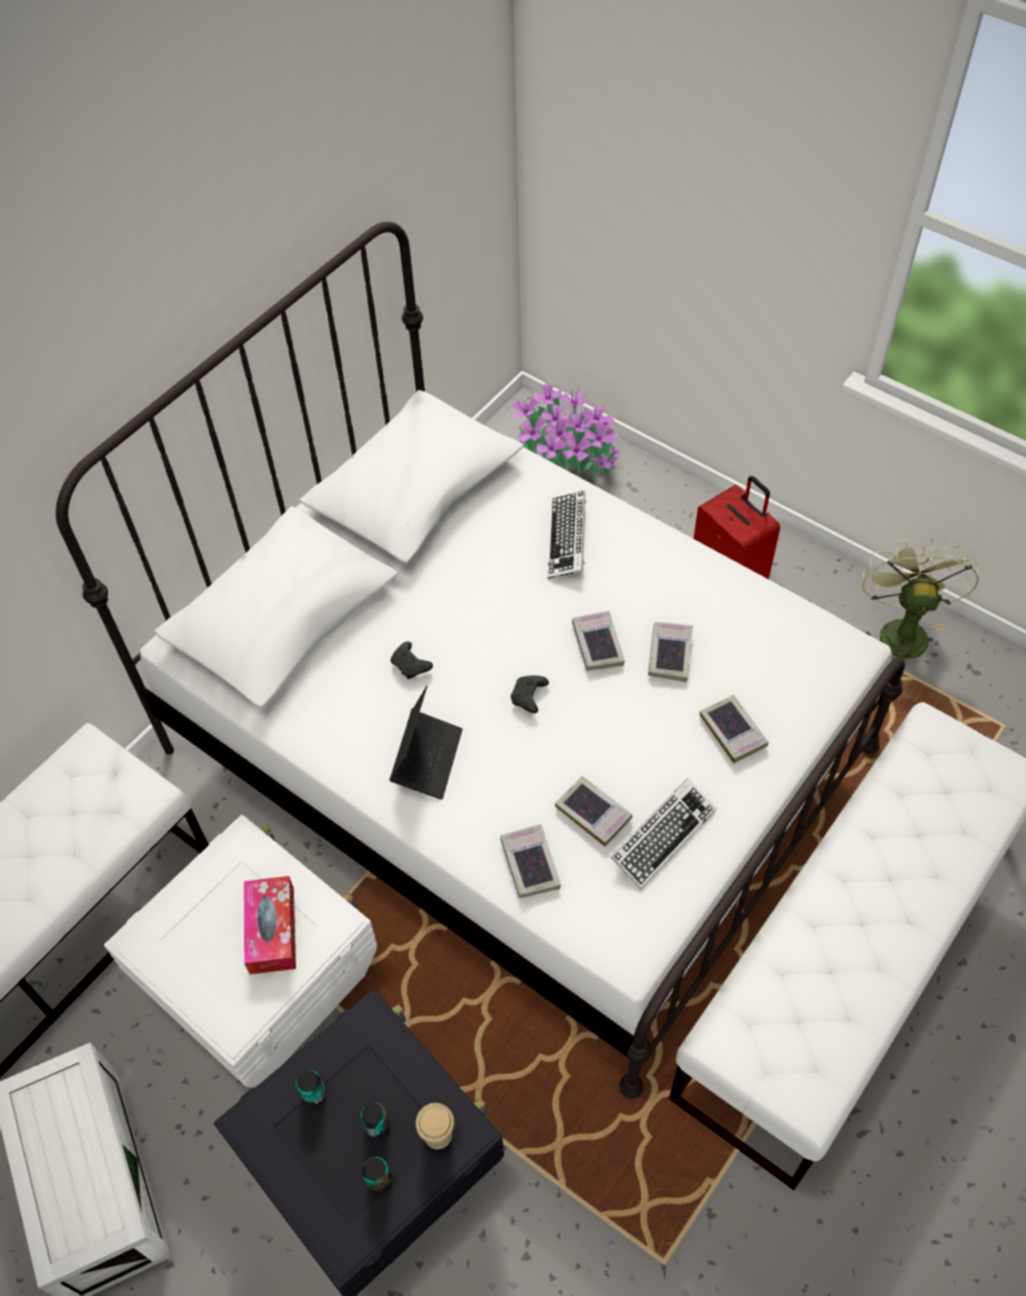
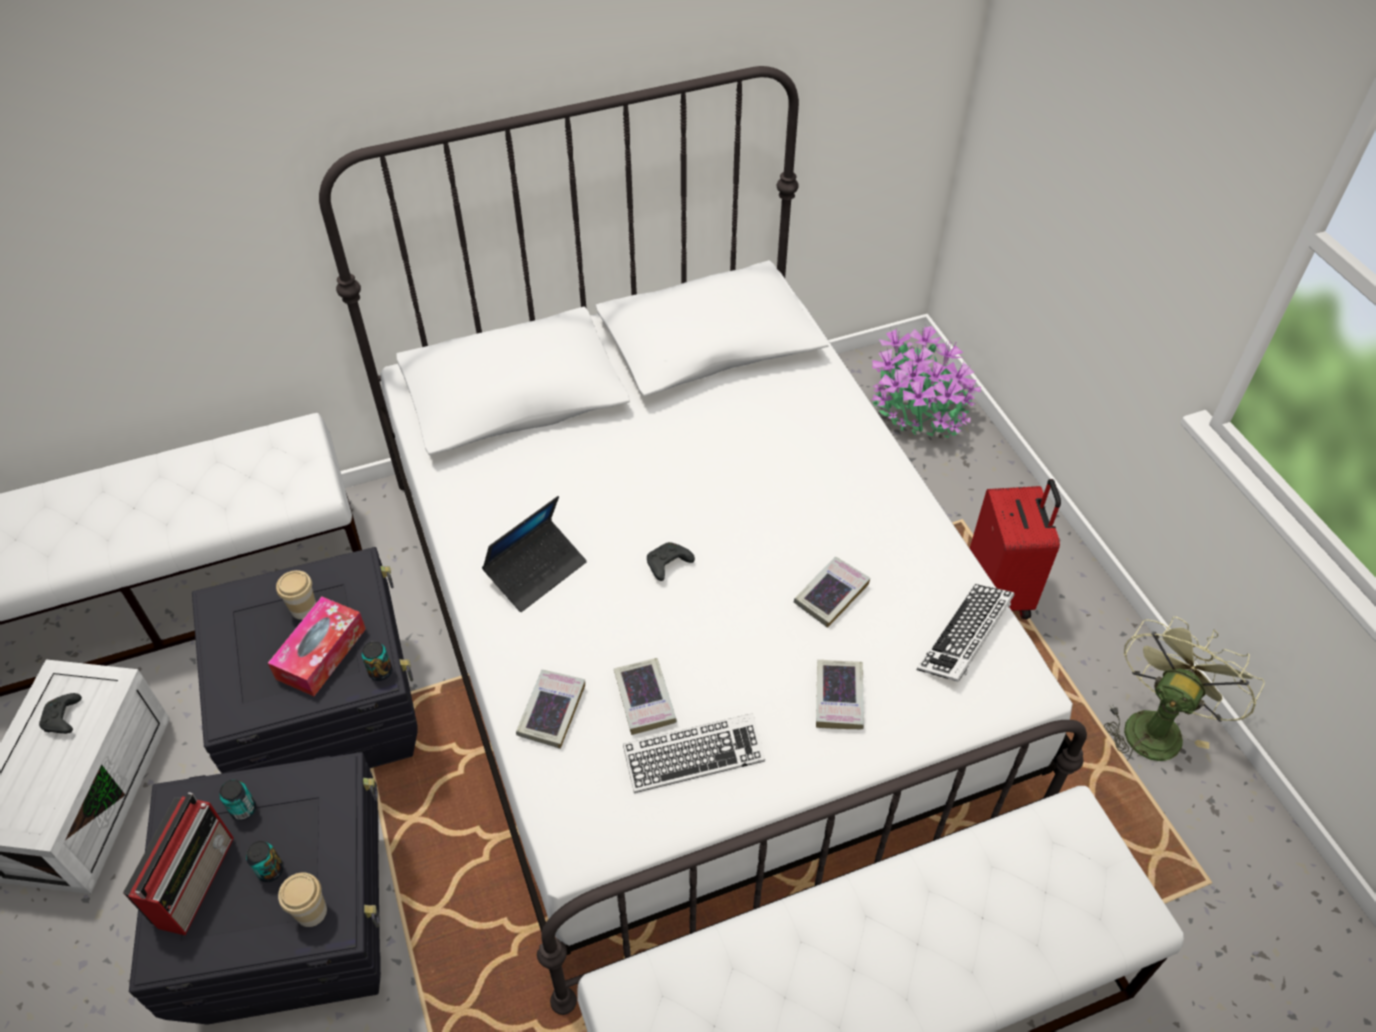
camera: 30 degrees right, 5 degrees down
white storage box [104,815,377,1087] -> black storage box [192,547,417,774]
can [362,1157,392,1193] -> can moved to [362,641,392,681]
black game controller [390,641,433,679] -> black game controller moved to [39,693,82,734]
keyboard [548,491,586,579] -> keyboard moved to [917,583,1014,682]
book [572,611,625,671] -> none
none -> radio [123,792,234,935]
none -> cup [276,570,316,620]

